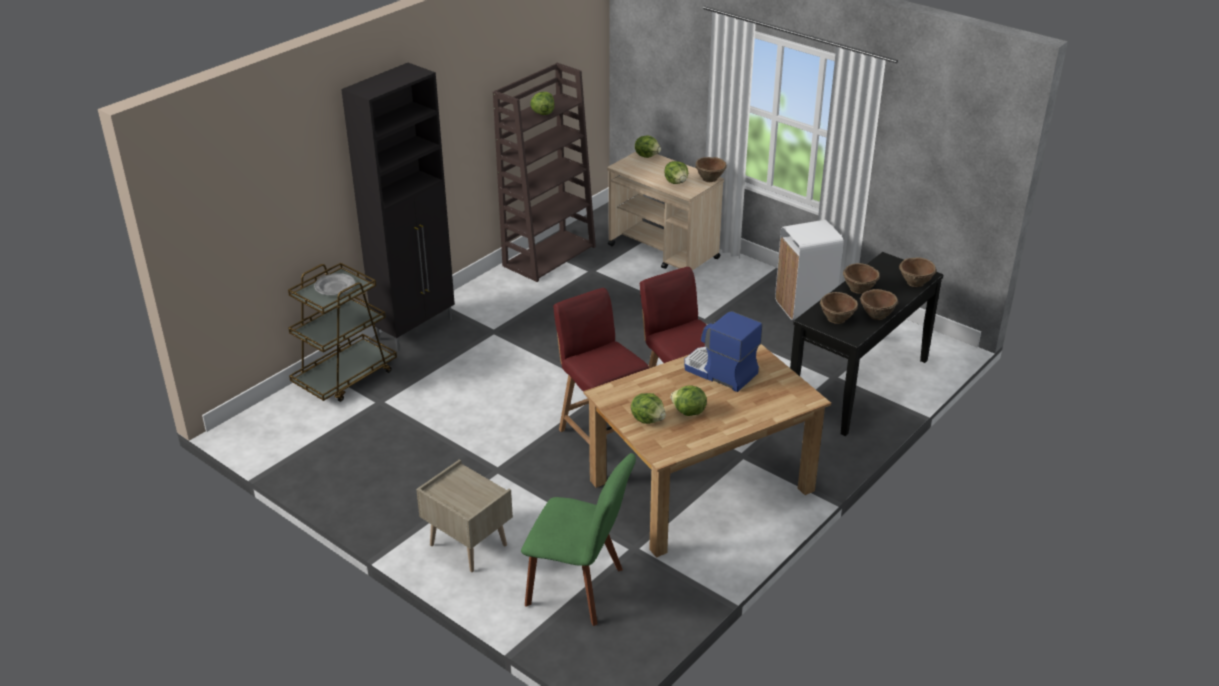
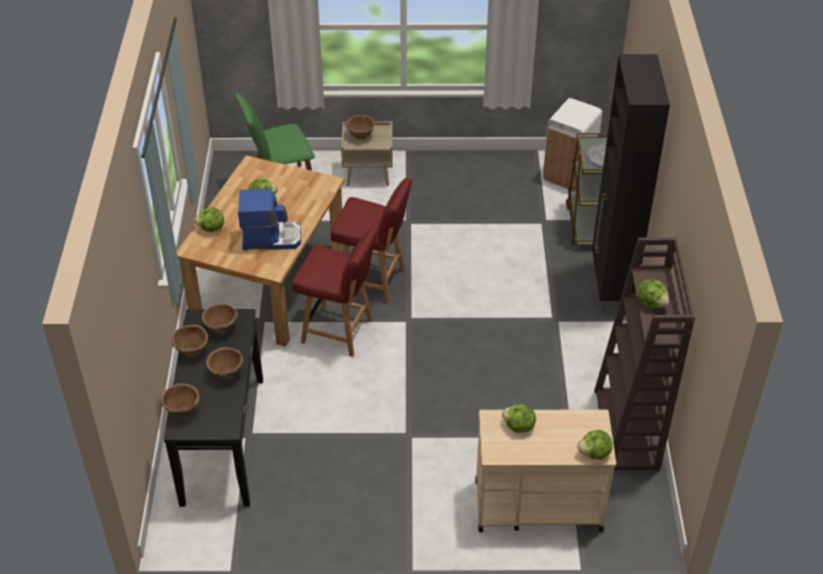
camera: 140 degrees right, 10 degrees up
lettuce [631,393,666,424] -> lettuce moved to [194,208,224,232]
brown bowl [695,157,727,182] -> brown bowl moved to [346,115,375,140]
white trash can [775,220,844,320] -> white trash can moved to [543,98,602,190]

